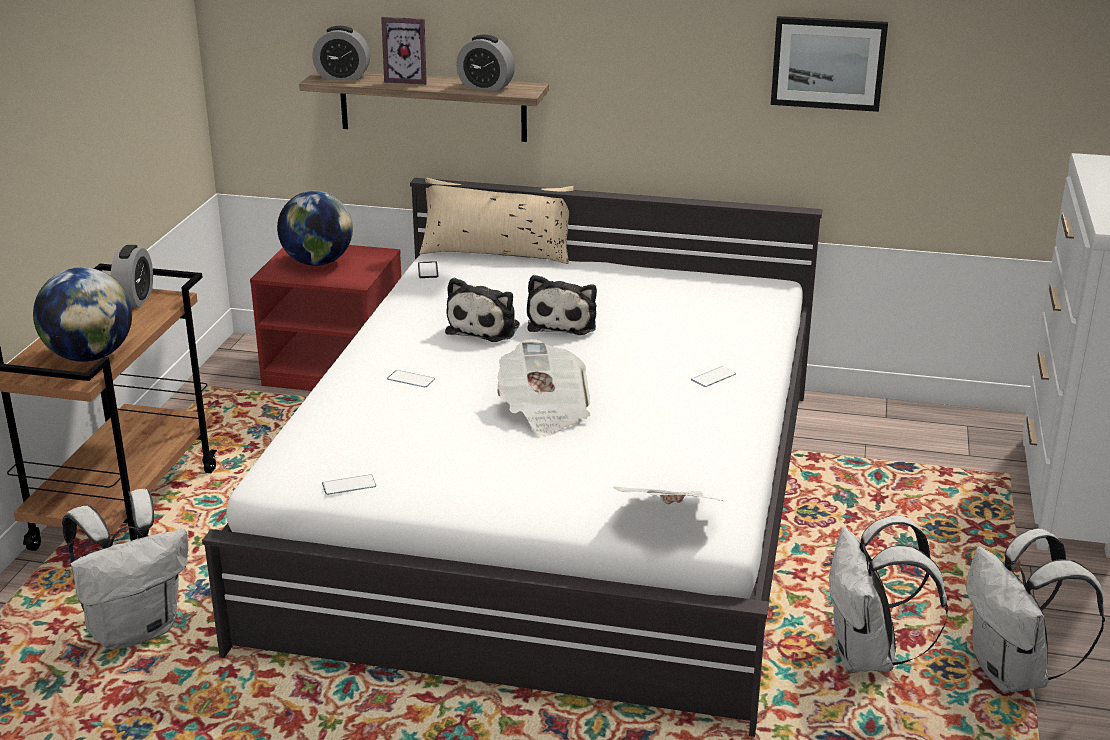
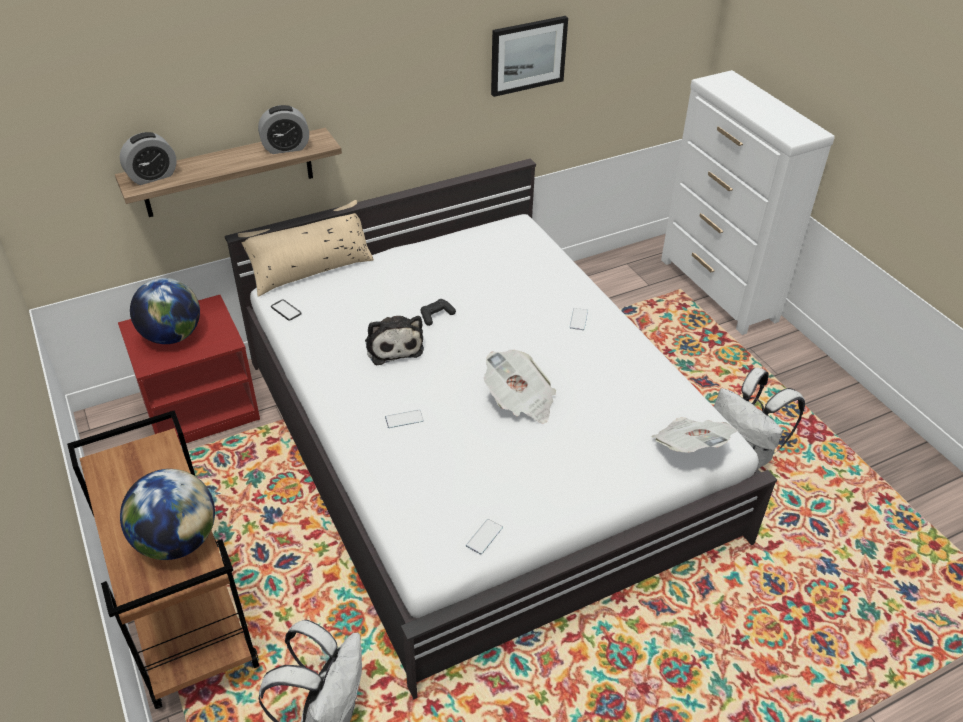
camera: 40 degrees left, 15 degrees up
alarm clock [111,245,153,308] -> none
picture frame [381,17,427,85] -> none
plush toy [527,275,597,335] -> black game controller [420,299,456,326]
white backpack [966,529,1105,693] -> none

